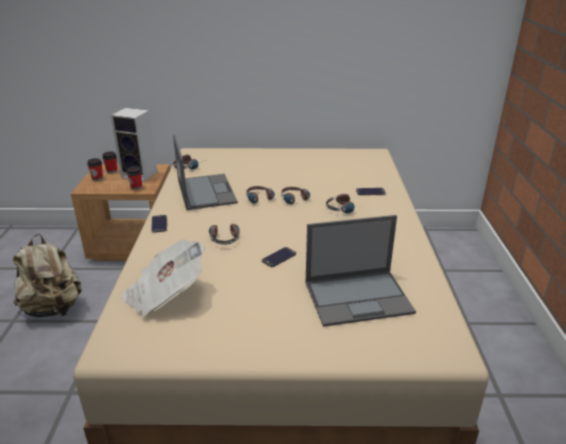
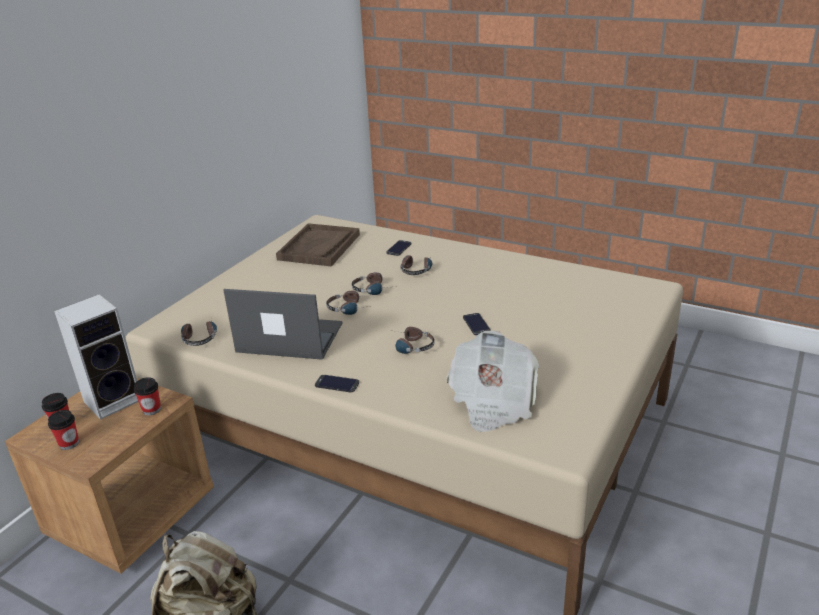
camera: 60 degrees left, 0 degrees up
laptop [305,215,416,327] -> none
none -> brown tray [276,223,360,267]

